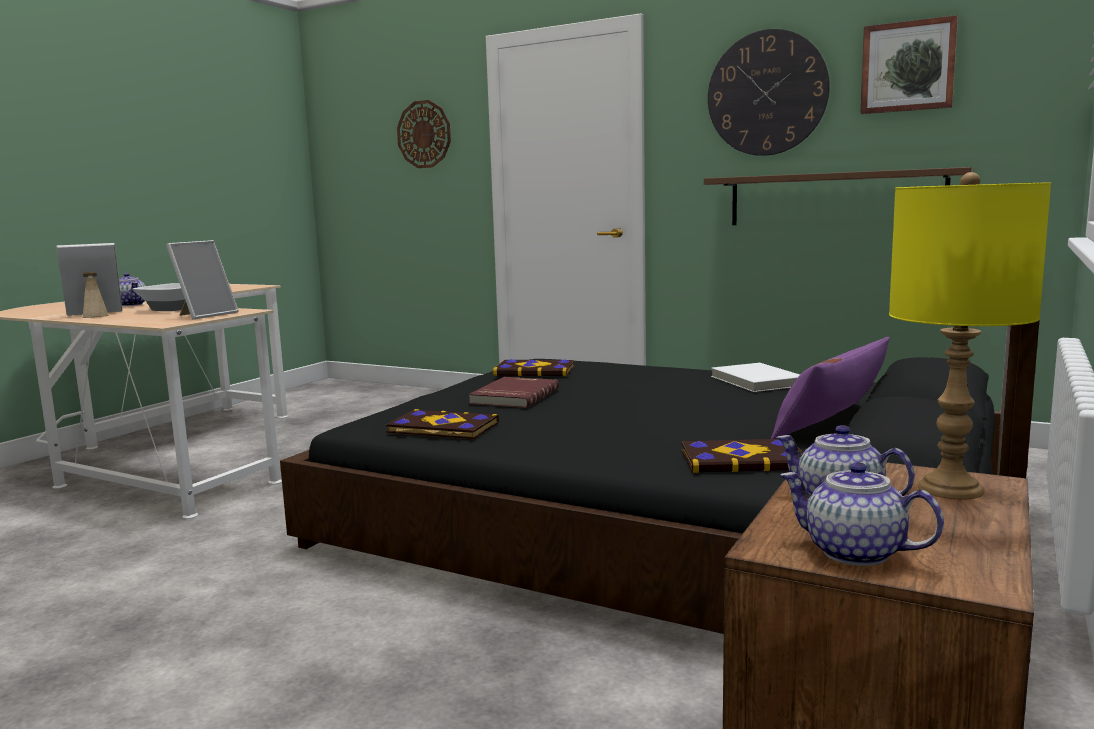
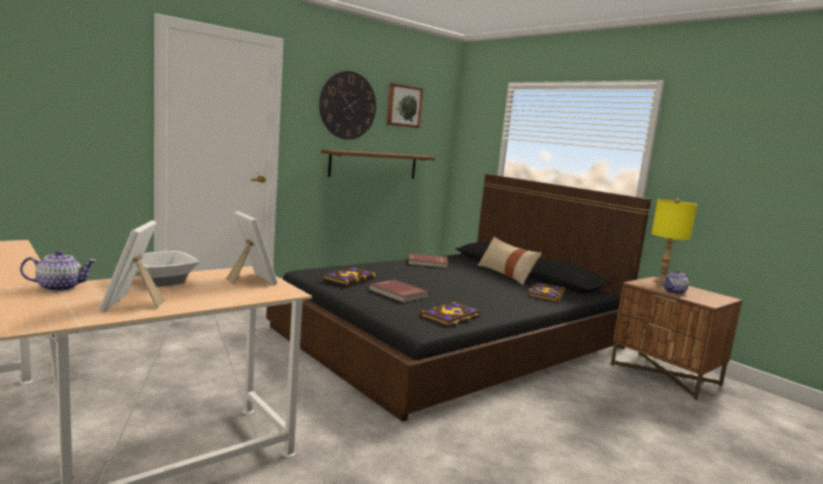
camera: 70 degrees left, 0 degrees up
wall clock [397,100,451,168] -> none
white book [711,363,800,392] -> red book [408,254,448,268]
purple pillow [771,337,890,439] -> beige pillow [478,237,542,285]
teapot [780,462,944,566] -> none

